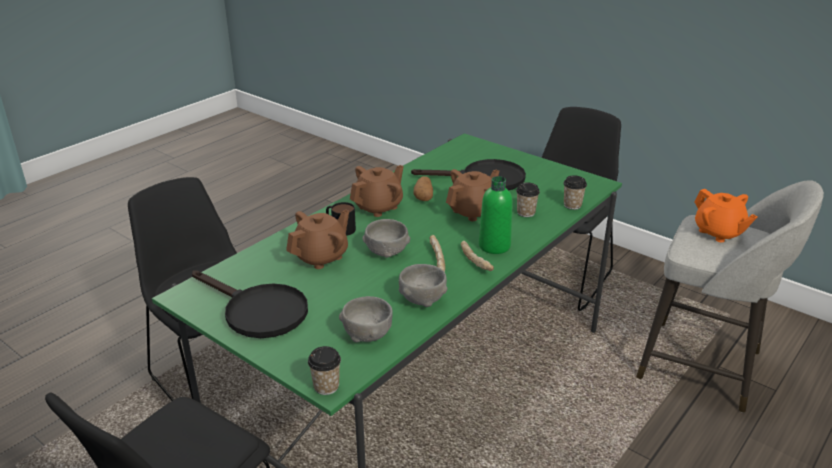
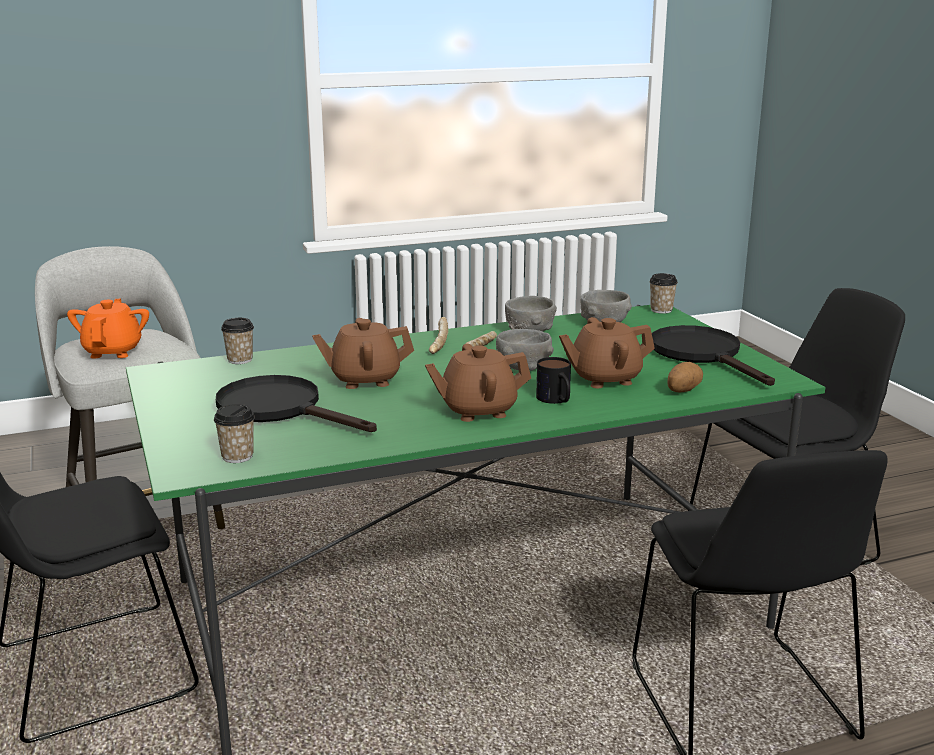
camera: 150 degrees left, 10 degrees down
potato [413,176,433,201] -> potato moved to [667,362,703,392]
green bottle [479,176,513,254] -> none
cup [516,182,540,217] -> cup moved to [214,404,255,463]

